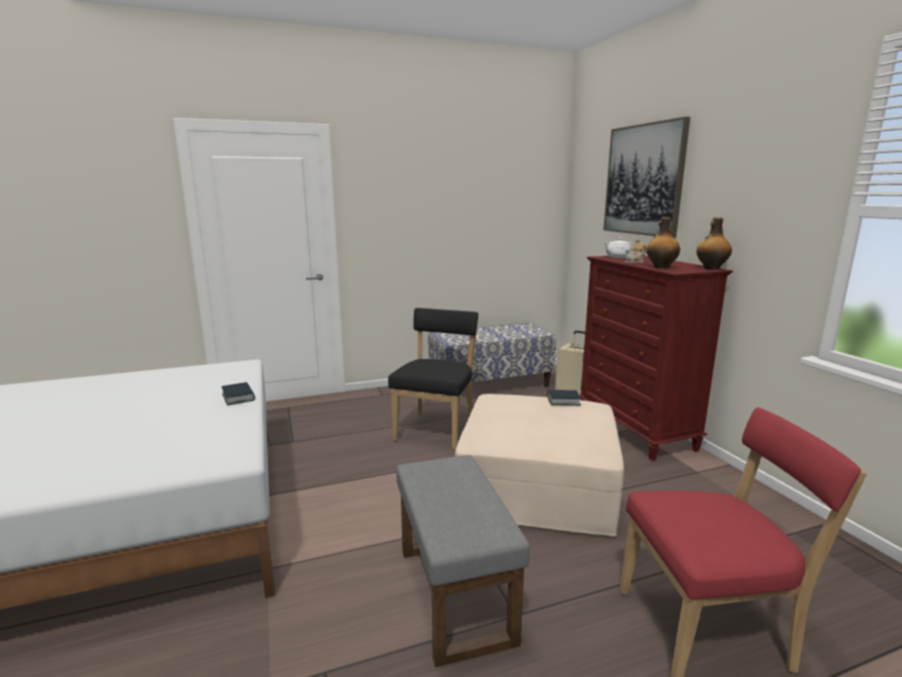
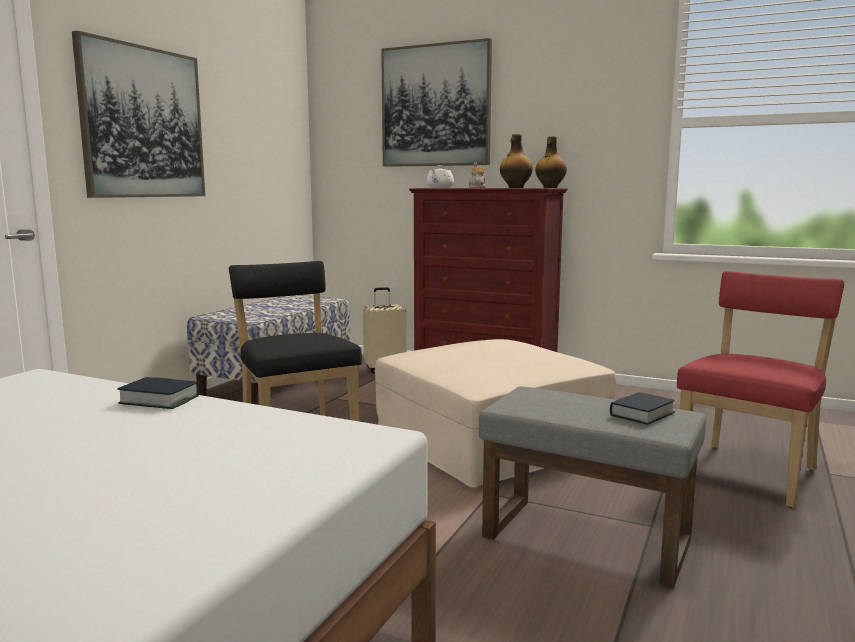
camera: 45 degrees left, 5 degrees down
book [547,390,581,405] -> book moved to [610,392,675,425]
none -> picture [72,31,205,198]

